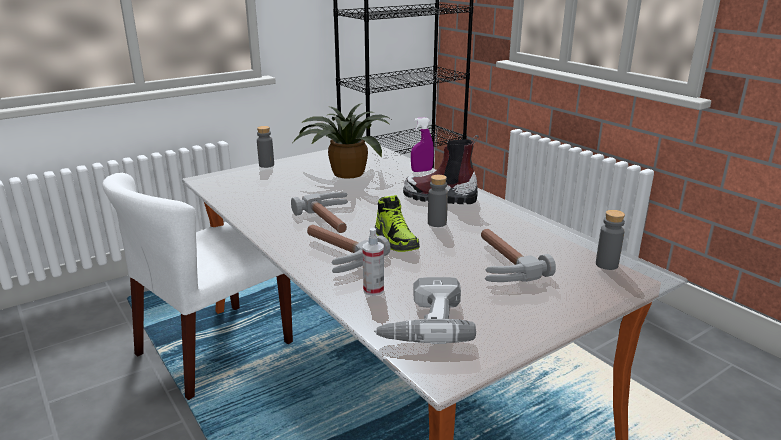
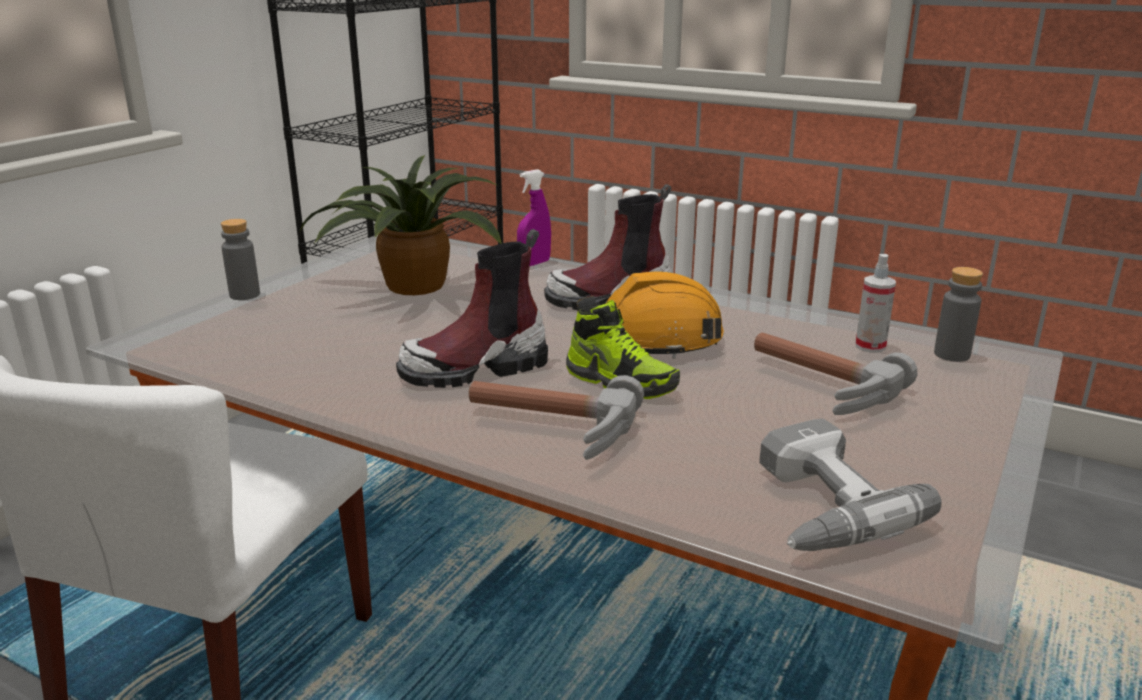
camera: 25 degrees left, 0 degrees up
hammer [291,192,348,233] -> boot [396,229,548,388]
spray bottle [363,228,384,296] -> spray bottle moved to [855,254,896,353]
grey bottle [428,175,448,227] -> orange hard hat [576,271,724,359]

